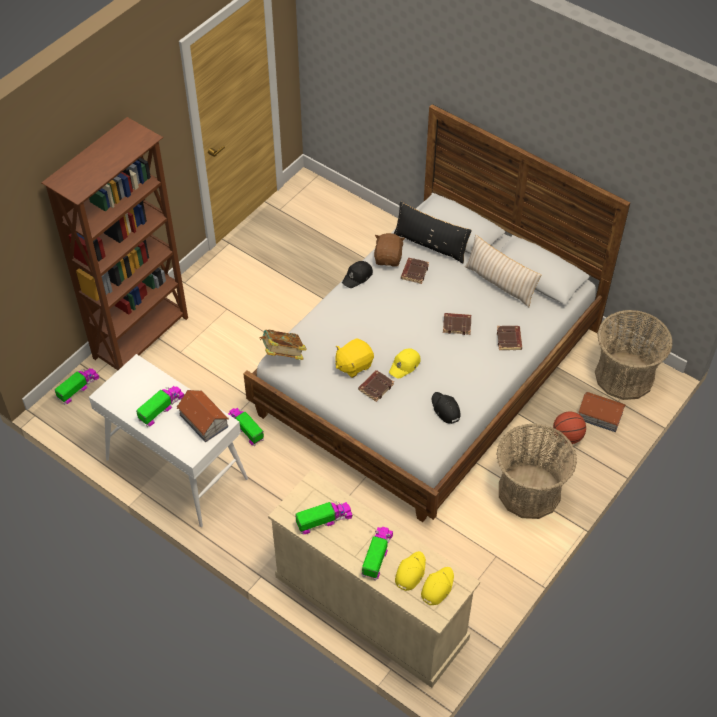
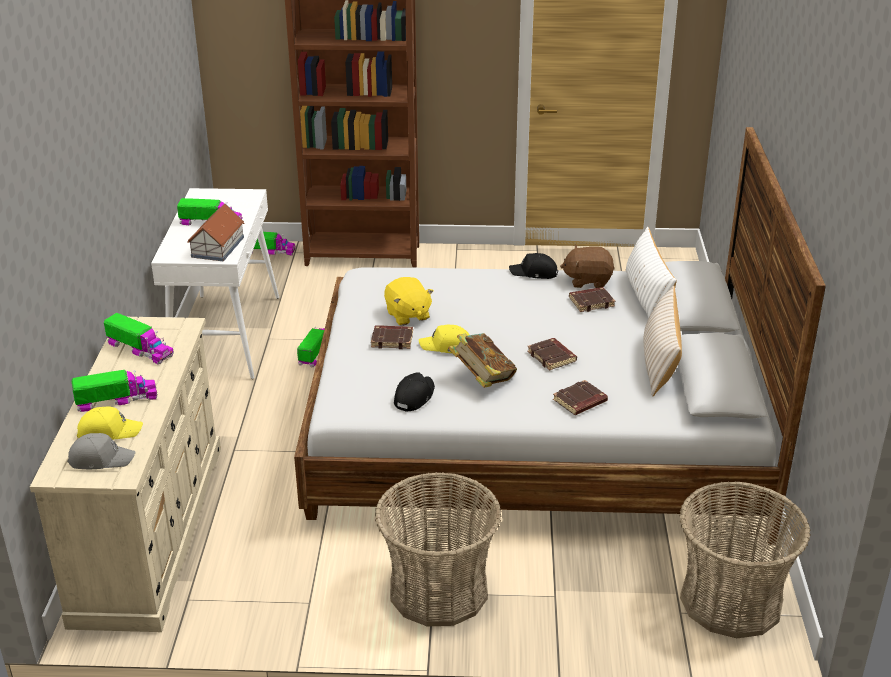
camera: 55 degrees right, 20 degrees down
book [260,330,306,360] -> book moved to [448,333,517,388]
yellow plush toy [335,339,374,378] -> yellow plush toy turned 135 degrees counterclockwise [384,277,433,326]
brown plush toy [374,233,405,267] -> brown plush toy turned 150 degrees counterclockwise [560,245,615,288]
black pillow [394,201,472,263] -> white pillow [625,227,677,319]
yellow cap [421,567,454,605] -> grey cap [67,433,135,469]
basketball [553,411,586,444] -> none
toy house [578,392,626,432] -> none

